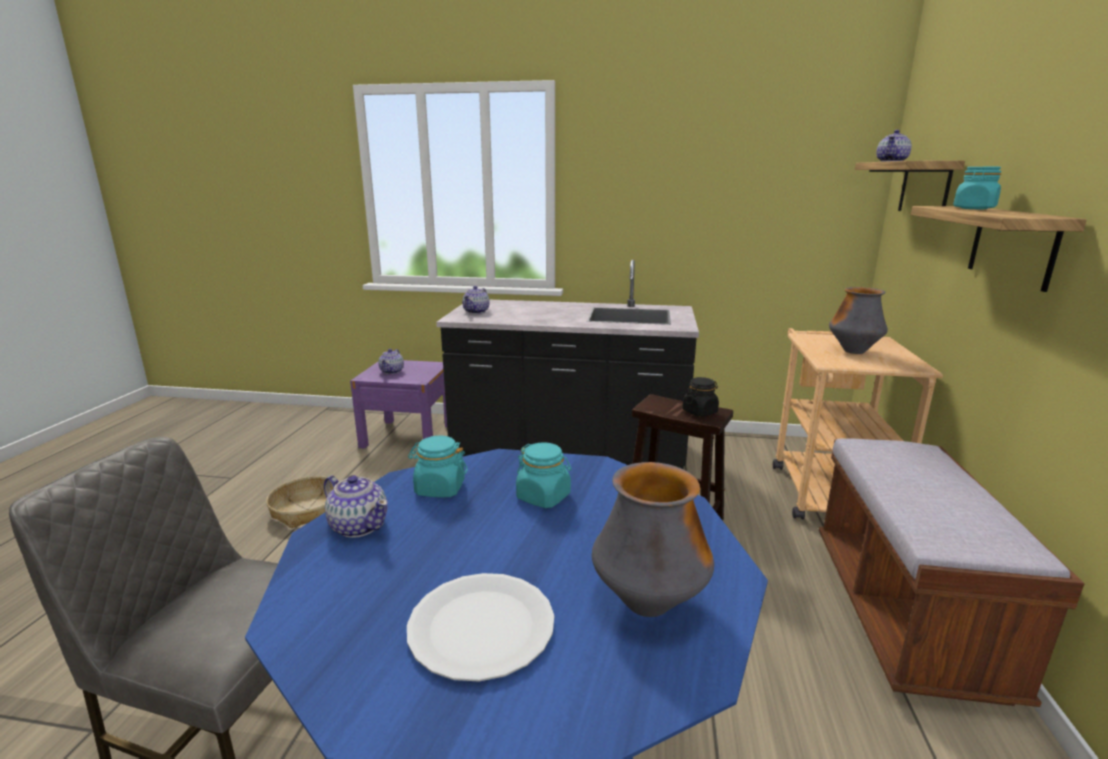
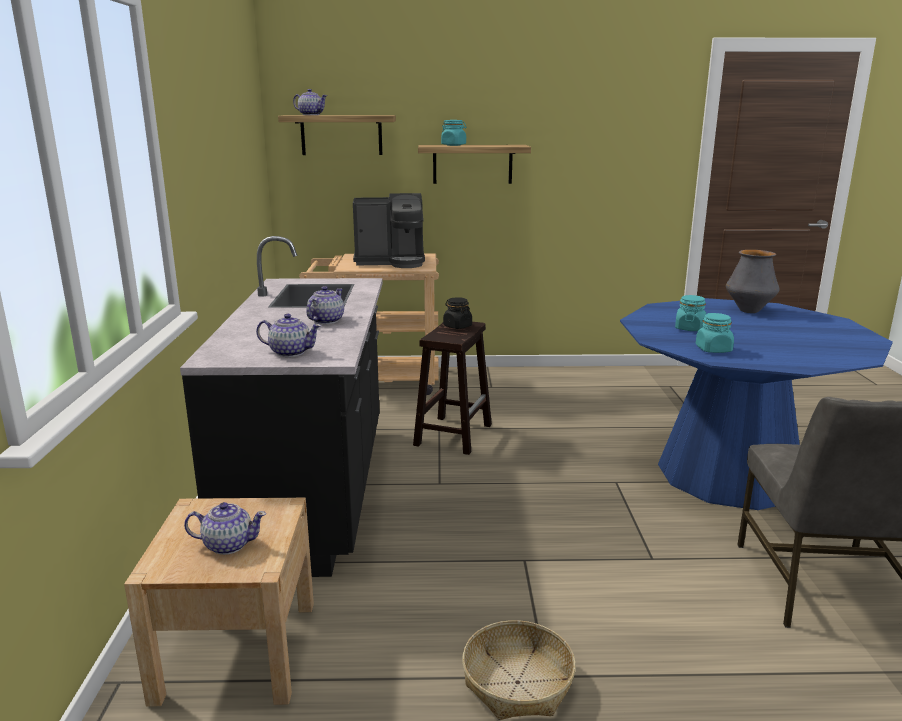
camera: 100 degrees left, 0 degrees up
teapot [324,475,388,538] -> teapot moved to [306,286,344,324]
purple nightstand [350,360,447,449] -> beige nightstand [124,498,314,707]
white plate [407,573,554,682] -> none
brown bench [819,438,1085,707] -> none
vase [829,287,888,354] -> coffee machine [353,193,425,268]

